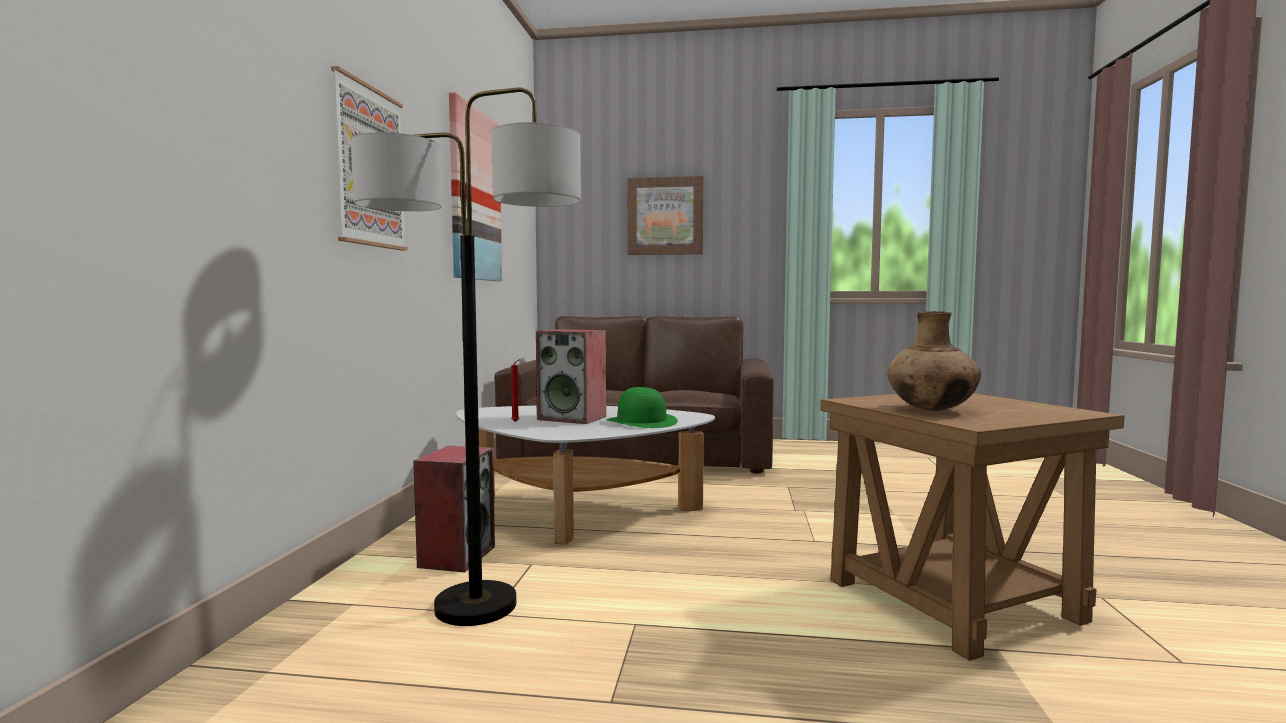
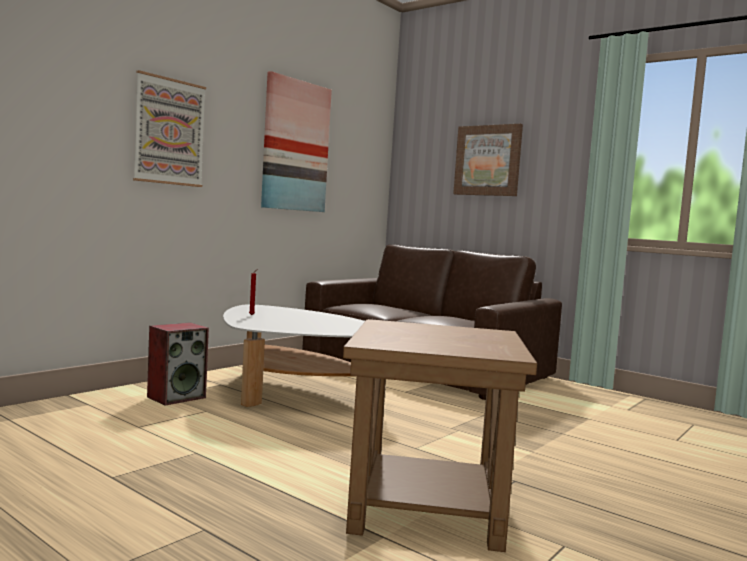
camera: 30 degrees right, 0 degrees up
floor lamp [351,87,581,626] -> none
speaker [536,329,606,424] -> none
green hat [606,387,678,428] -> none
brown vase [887,311,981,411] -> none

